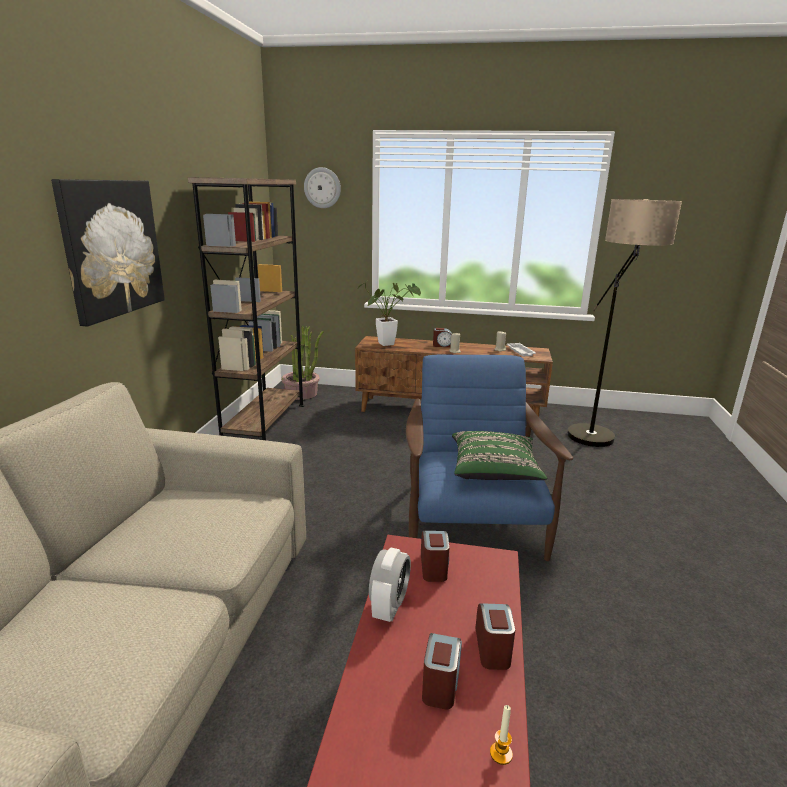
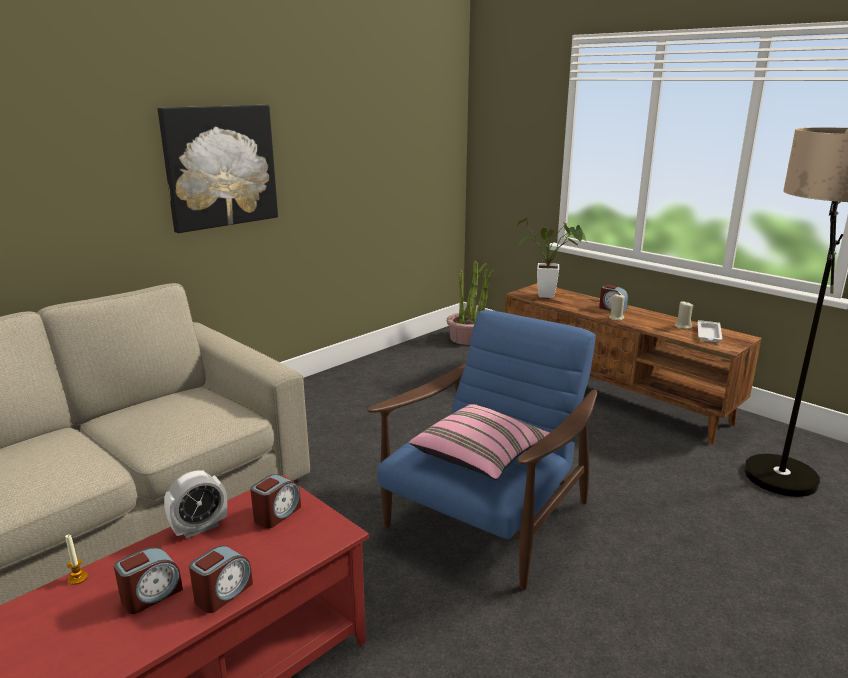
camera: 35 degrees right, 0 degrees up
brown bookcase [188,177,304,440] -> none
wall clock [304,167,341,208] -> none
green pillow [452,431,547,480] -> pink pillow [409,404,550,480]
candle [490,705,513,765] -> candle moved to [65,535,88,585]

